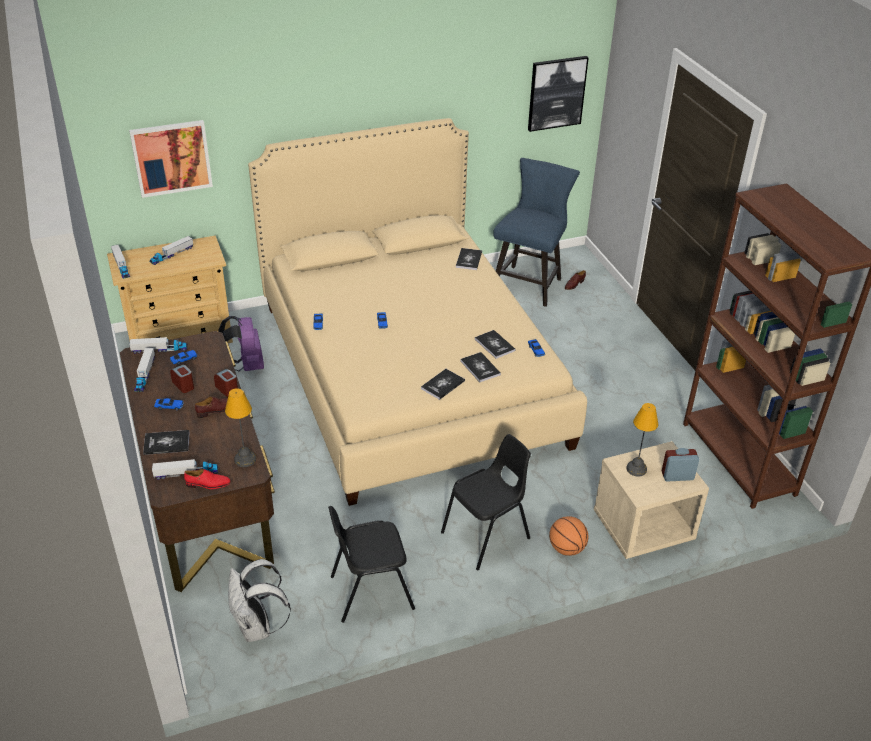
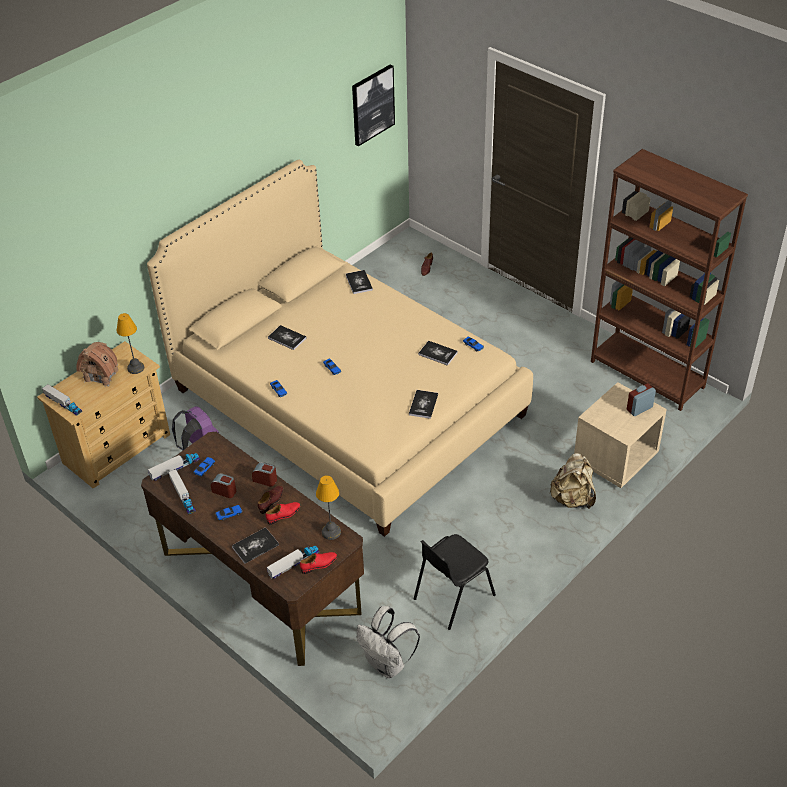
camera: 25 degrees left, 5 degrees up
picture [129,120,213,198] -> none
toy truck [149,236,193,265] -> toy house [76,342,118,387]
black chair [441,434,531,570] -> none
book [460,352,501,382] -> book moved to [268,325,306,350]
blue chair [493,158,580,307] -> none
basketball [549,516,588,556] -> beige backpack [549,453,596,509]
table lamp [626,403,658,477] -> table lamp moved to [117,313,144,374]
none -> red shoe [266,502,300,525]

